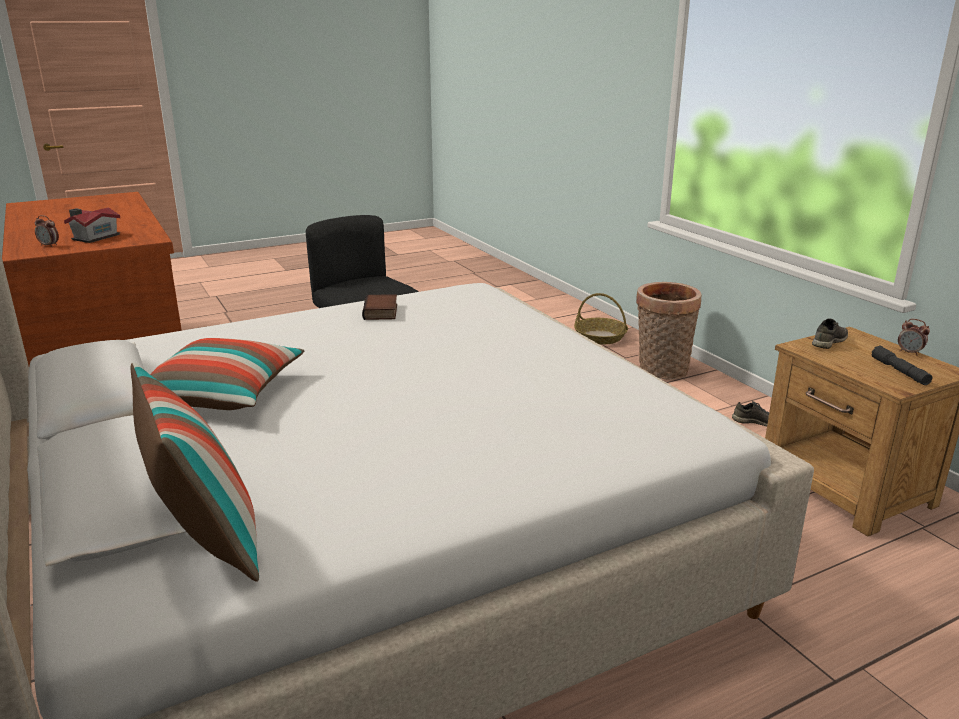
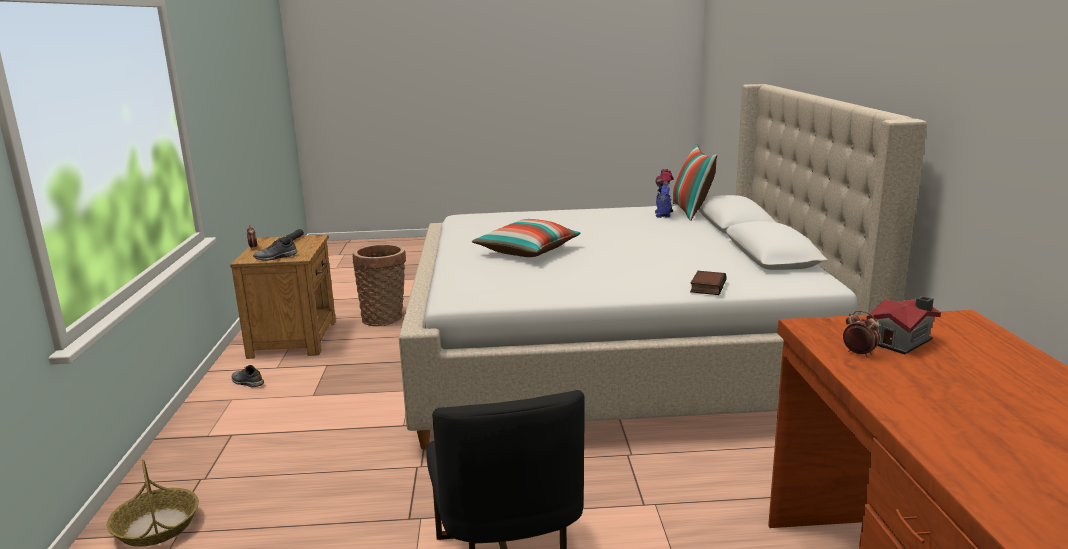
camera: 155 degrees left, 5 degrees down
alarm clock [35,215,59,247] -> alarm clock moved to [843,311,880,357]
pillow [150,338,304,410] -> pillow moved to [472,219,581,257]
book [362,294,397,320] -> book moved to [690,271,727,295]
basket [636,282,701,380] -> basket moved to [353,244,406,326]
none -> toy robot [655,169,674,218]

